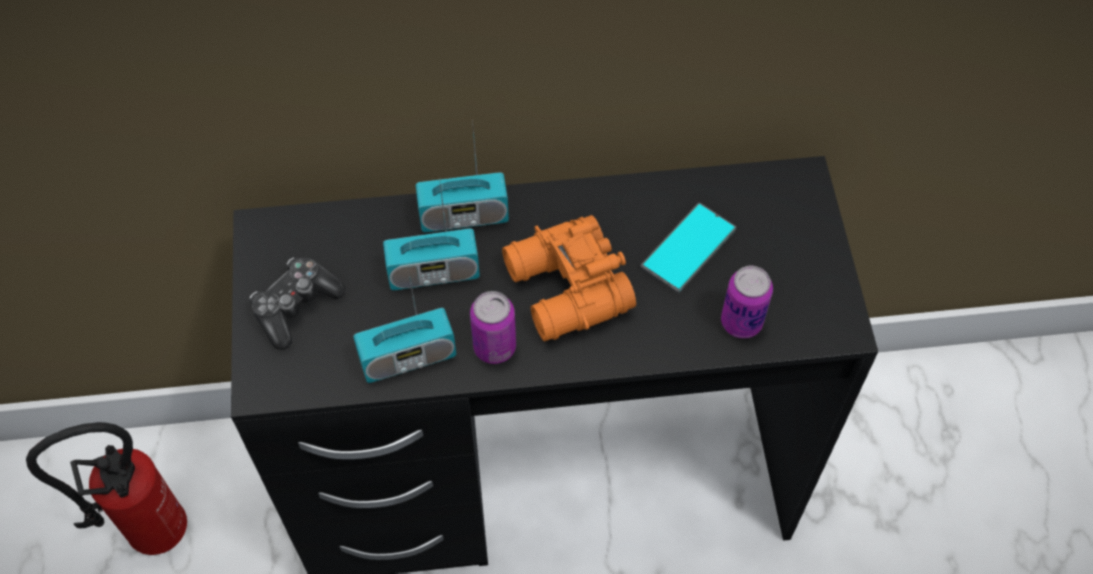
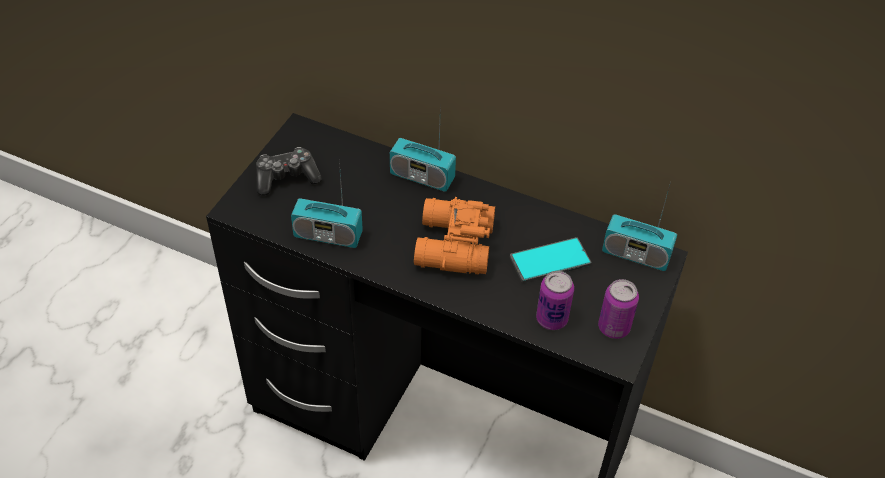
camera: 30 degrees right, 10 degrees down
fire extinguisher [26,422,187,555] -> none
radio [383,179,480,290] -> radio moved to [602,181,677,271]
can [470,291,516,364] -> can moved to [598,279,639,339]

